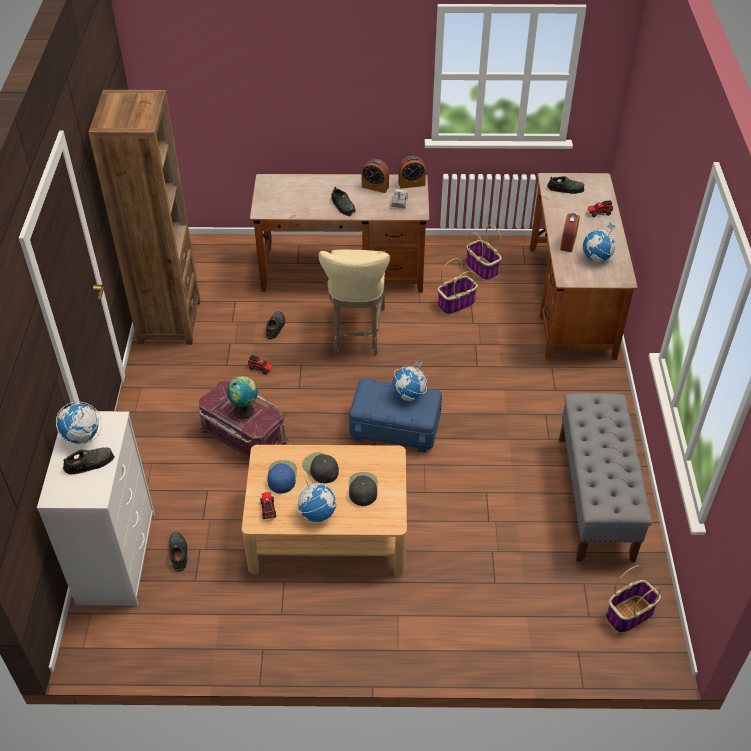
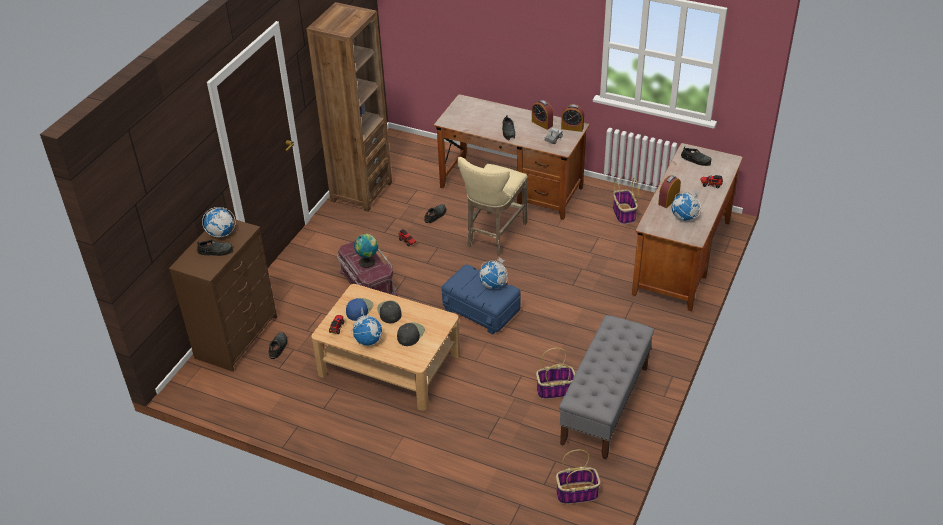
camera: 25 degrees right, 5 degrees down
white dresser [37,411,155,606] -> brown dresser [169,219,277,372]
basket [438,258,478,315] -> basket moved to [536,348,575,399]

